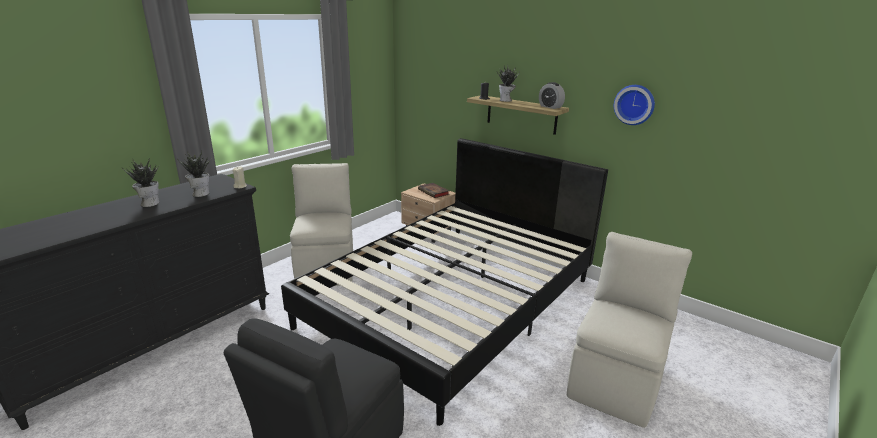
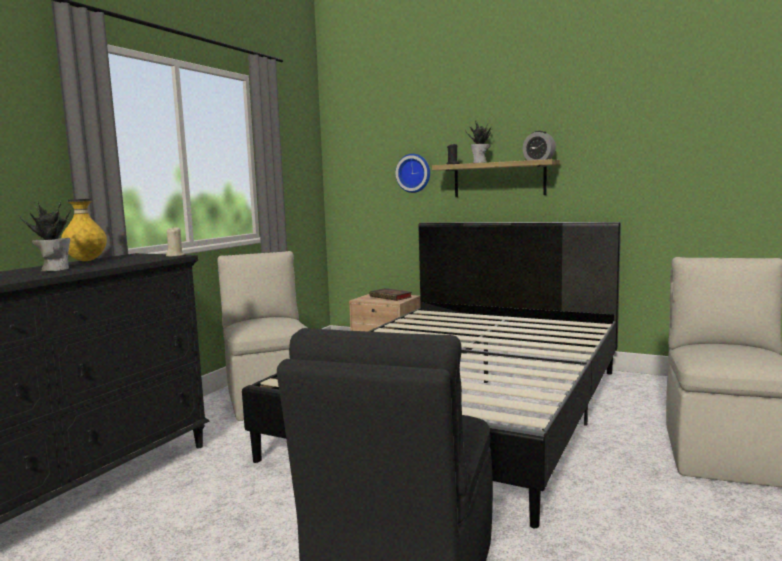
camera: 10 degrees left, 15 degrees down
potted plant [177,151,211,197] -> none
wall clock [614,85,655,125] -> wall clock moved to [395,154,430,193]
none -> yellow vase [61,199,107,261]

